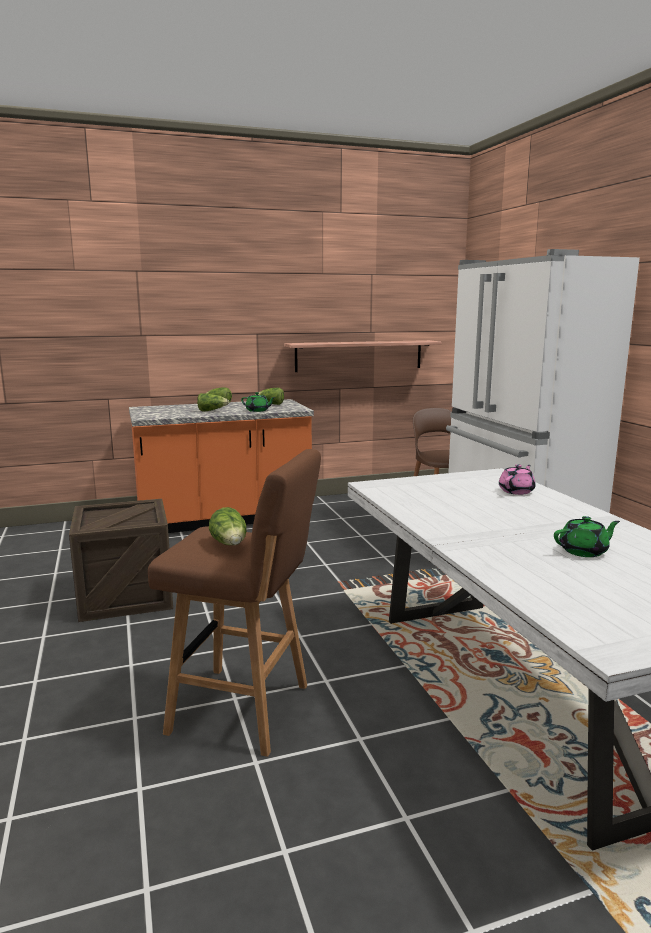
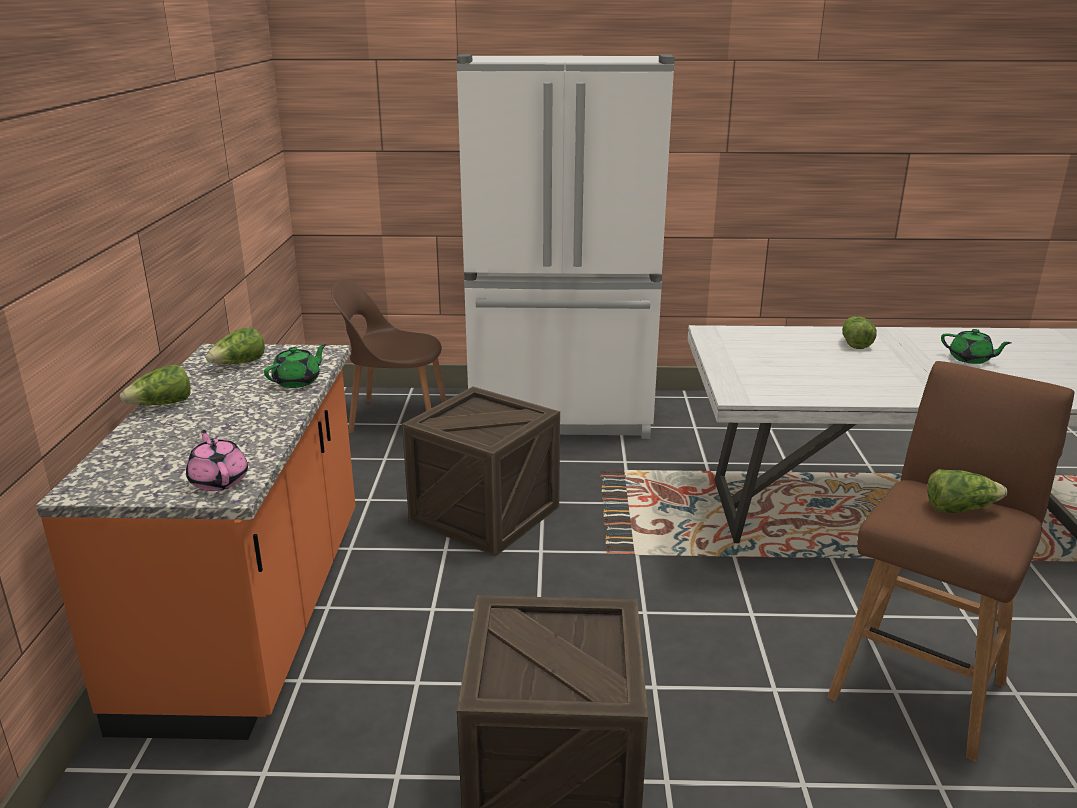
camera: 70 degrees left, 10 degrees up
lettuce [197,393,229,411] -> lettuce moved to [842,316,877,349]
shelf [284,340,441,372] -> none
pink teapot [499,464,536,495] -> pink teapot moved to [186,430,248,491]
green teapot [554,516,620,557] -> green teapot turned 120 degrees clockwise [941,329,1012,364]
none -> crate [402,387,560,557]

